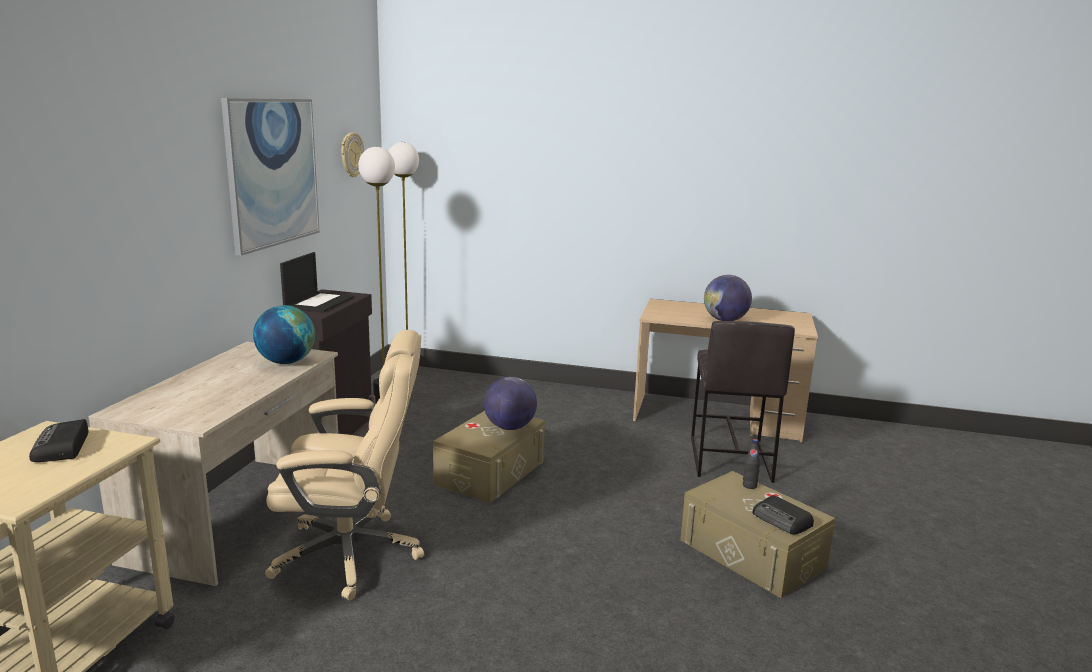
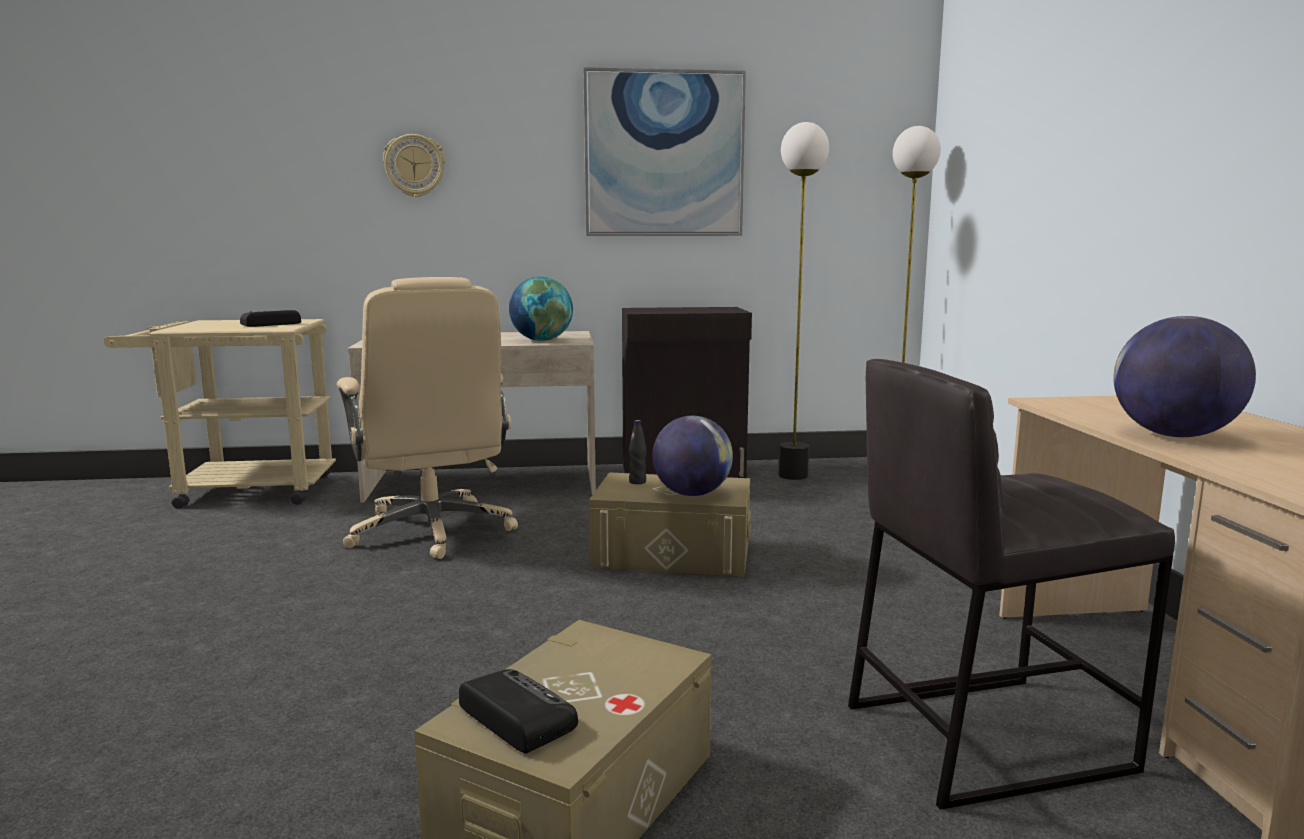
camera: 70 degrees right, 5 degrees down
laptop [280,252,355,312] -> none
wall clock [341,132,364,178] -> wall clock moved to [383,134,445,197]
black bottle [743,439,760,489] -> black bottle moved to [629,420,647,484]
radio [753,495,814,535] -> radio turned 105 degrees clockwise [459,669,578,754]

